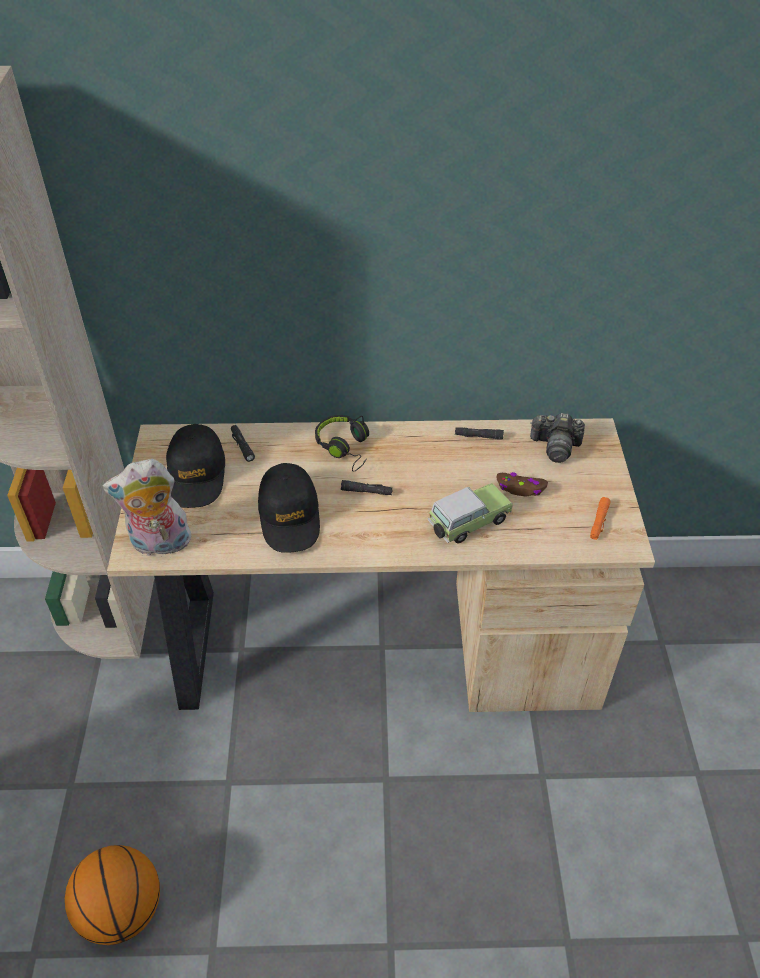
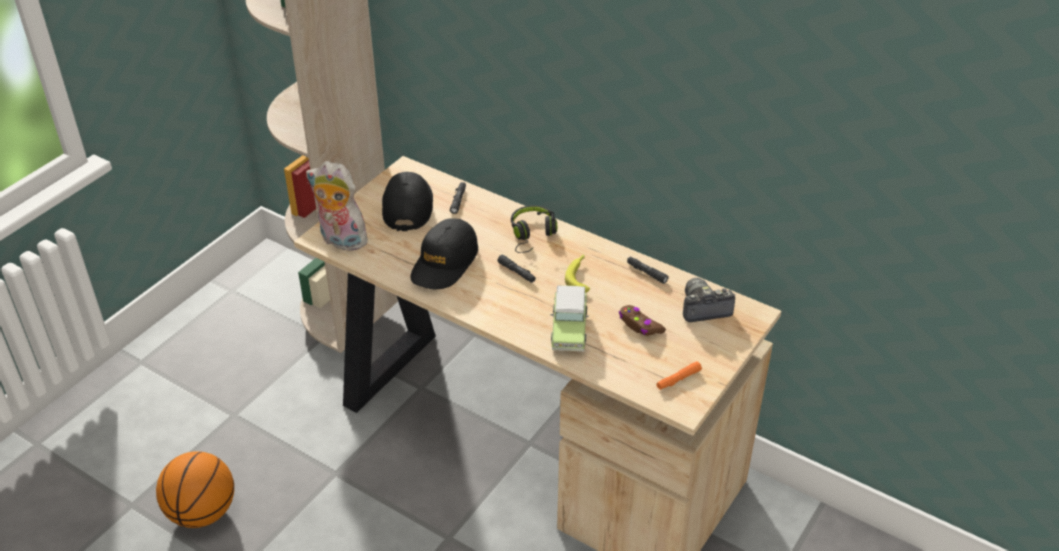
camera: 35 degrees right, 5 degrees down
black cap [166,424,225,508] -> black cap turned 150 degrees clockwise [382,172,433,231]
toy car [428,483,513,543] -> toy car turned 90 degrees clockwise [551,286,589,351]
camera [530,413,585,463] -> camera turned 120 degrees clockwise [683,278,735,322]
none -> banana [565,254,590,293]

